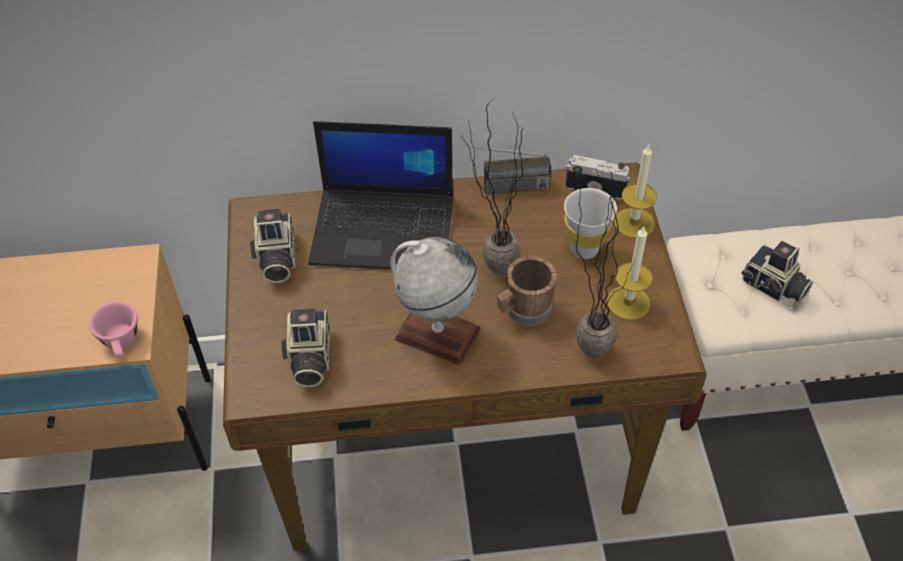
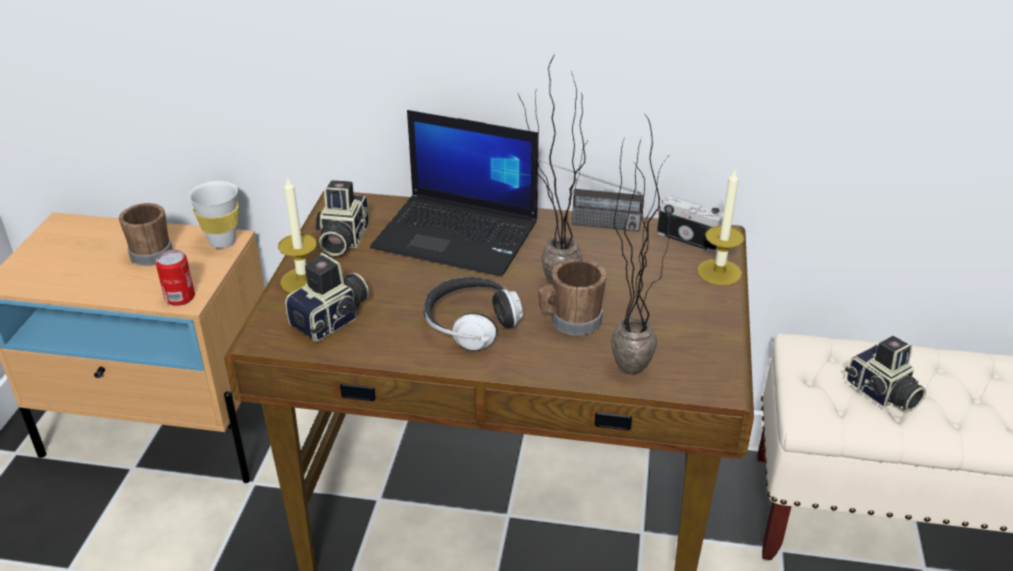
camera: 15 degrees right, 15 degrees down
pink cup [89,301,138,358] -> can [156,250,195,306]
camera [282,309,330,388] -> camera turned 150 degrees counterclockwise [285,253,369,341]
globe [390,237,481,365] -> headphones [423,277,523,350]
white cup [564,188,617,259] -> white cup moved to [189,181,239,249]
candle [607,226,653,320] -> candle moved to [278,176,317,293]
none -> brown mug [119,203,173,266]

